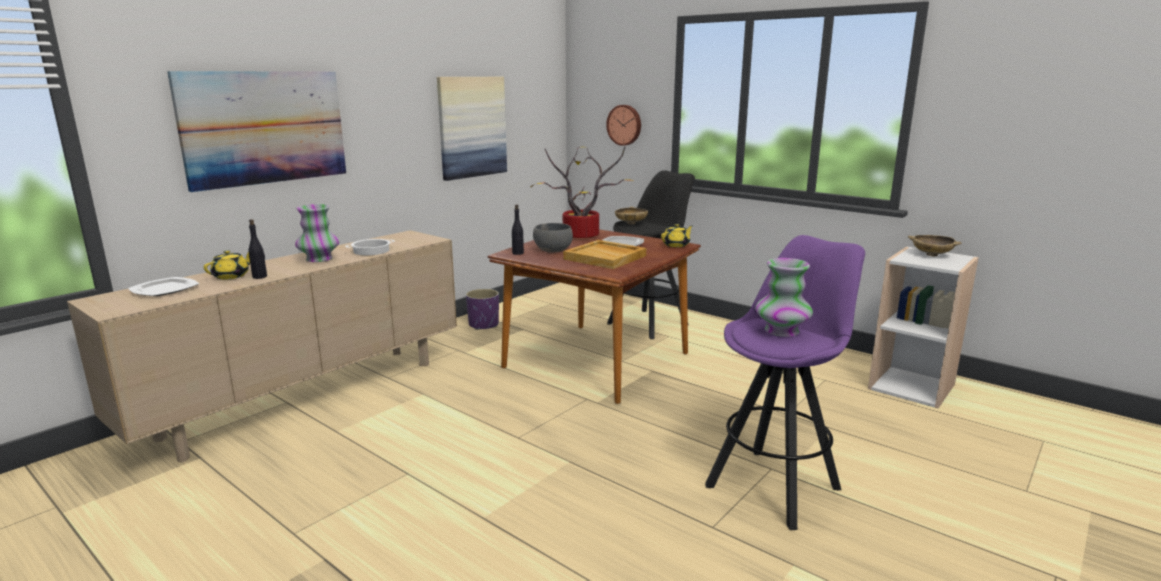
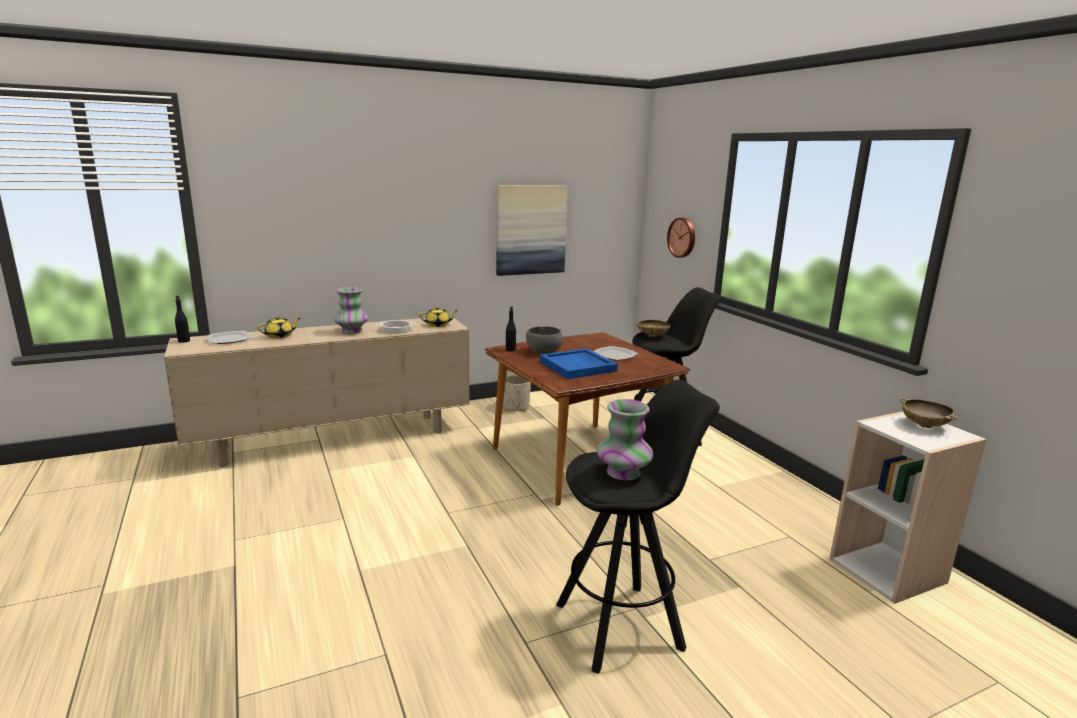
camera: 25 degrees right, 0 degrees up
picture [167,71,346,192] -> none
black bottle [249,219,267,279] -> black bottle moved to [175,295,190,343]
purple planter [466,289,499,330] -> beige planter [503,374,531,411]
potted plant [531,146,635,238] -> none
beige tray [563,240,646,269] -> blue tray [540,348,618,379]
yellow teapot [661,224,693,247] -> yellow teapot moved to [419,307,458,327]
purple stool [705,235,865,530] -> black stool [556,380,720,674]

